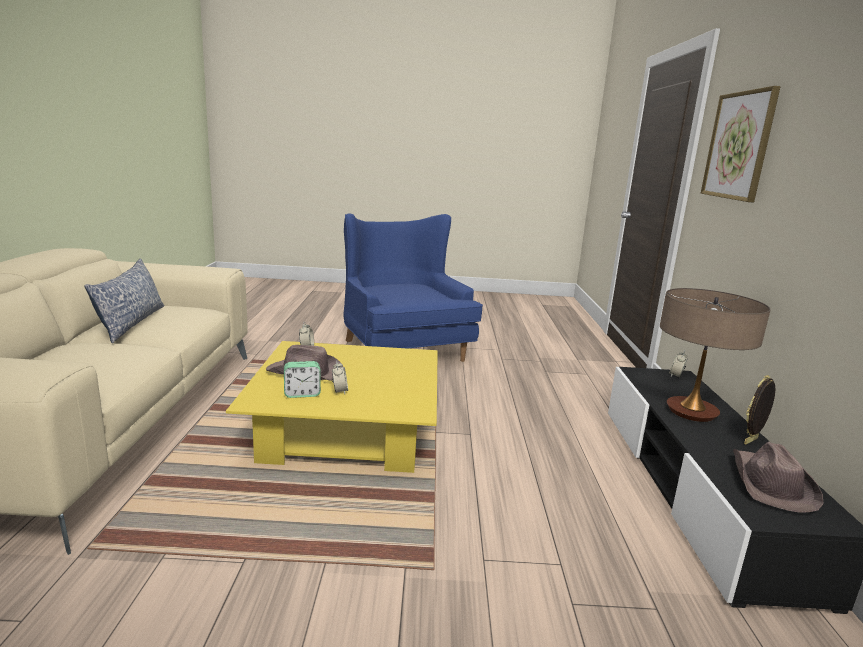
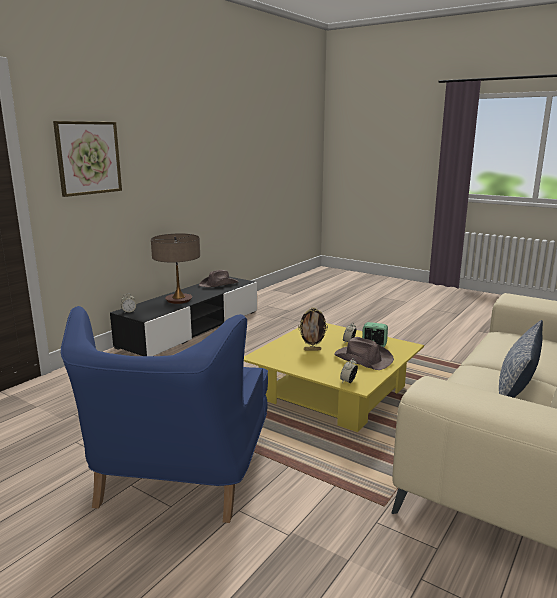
camera: 145 degrees left, 0 degrees up
picture frame [744,375,775,445] -> picture frame moved to [298,307,328,350]

